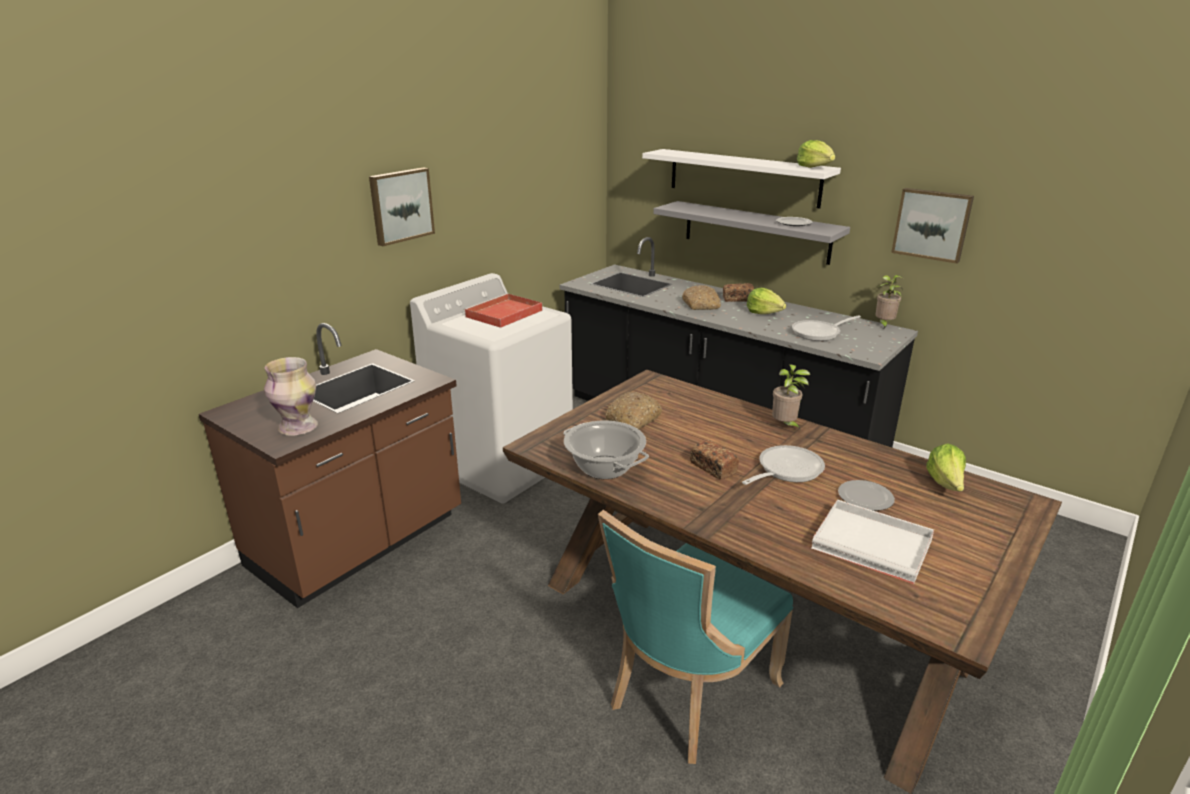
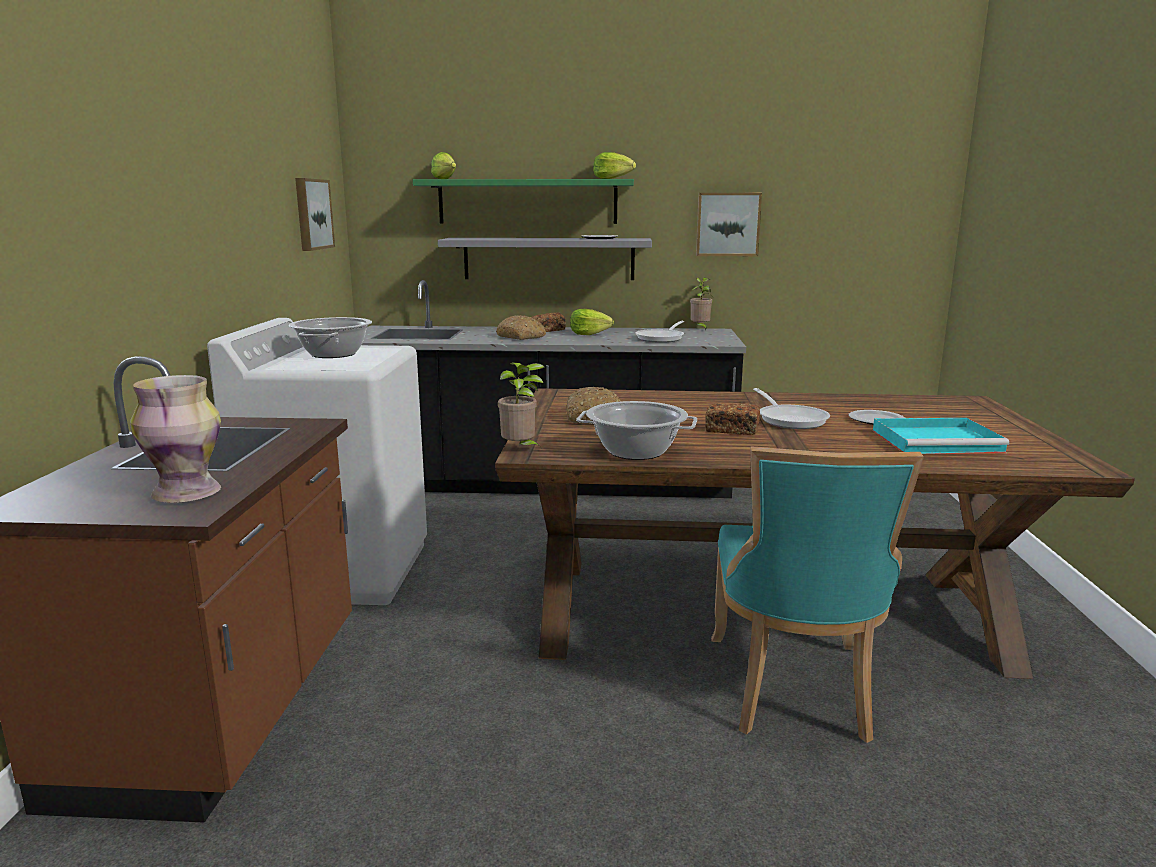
camera: 35 degrees left, 10 degrees down
picture [369,167,435,246] -> picture moved to [295,178,335,251]
red tray [464,293,542,328] -> cooking pot [289,317,372,358]
white shelf [642,149,841,209] -> green shelf [413,179,634,224]
frying pan [742,445,825,485] -> frying pan turned 150 degrees clockwise [753,388,830,429]
potted plant [772,364,810,429] -> potted plant moved to [498,362,544,450]
white tray [811,499,934,584] -> turquoise tray [873,418,1009,454]
lettuce [926,443,966,492] -> lettuce moved to [431,152,456,179]

